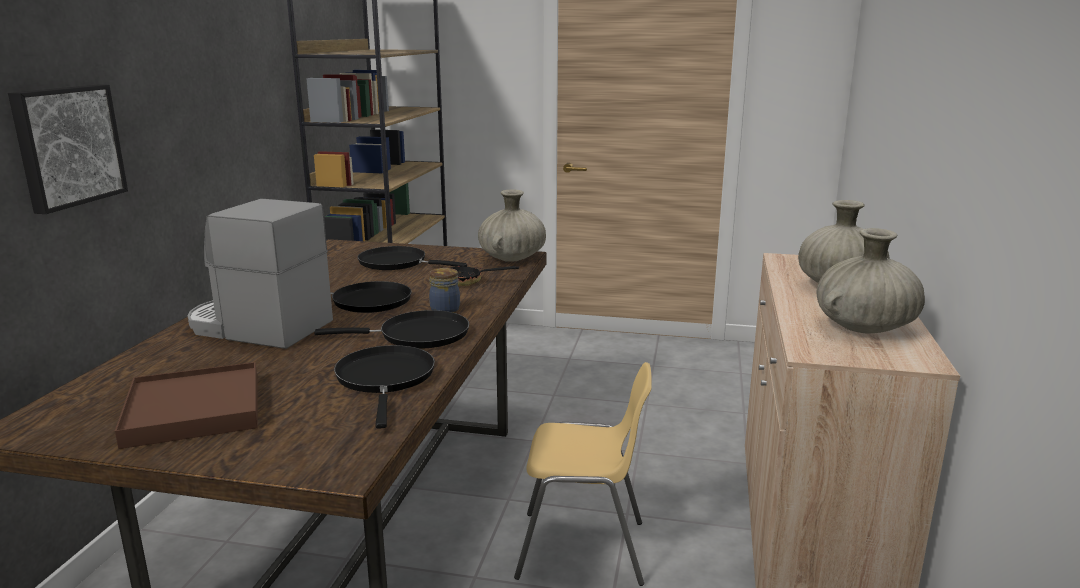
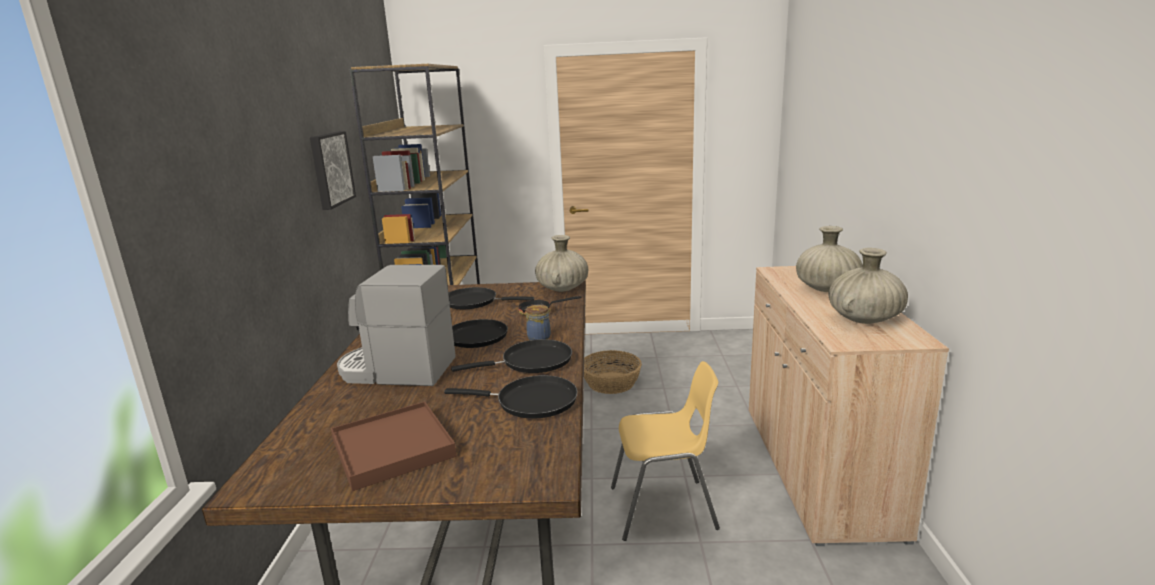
camera: 10 degrees left, 0 degrees up
picture [8,84,128,214] -> picture moved to [310,131,356,210]
black frying pan [334,345,435,429] -> black frying pan turned 120 degrees clockwise [444,375,578,419]
none -> basket [584,350,642,394]

